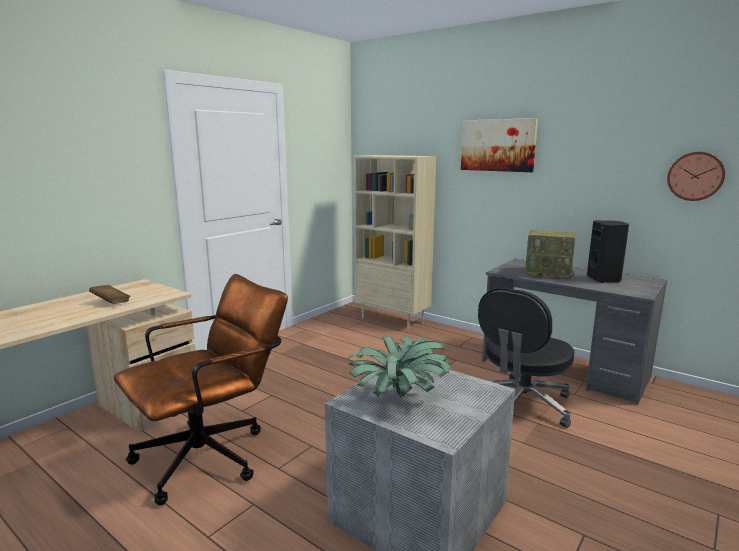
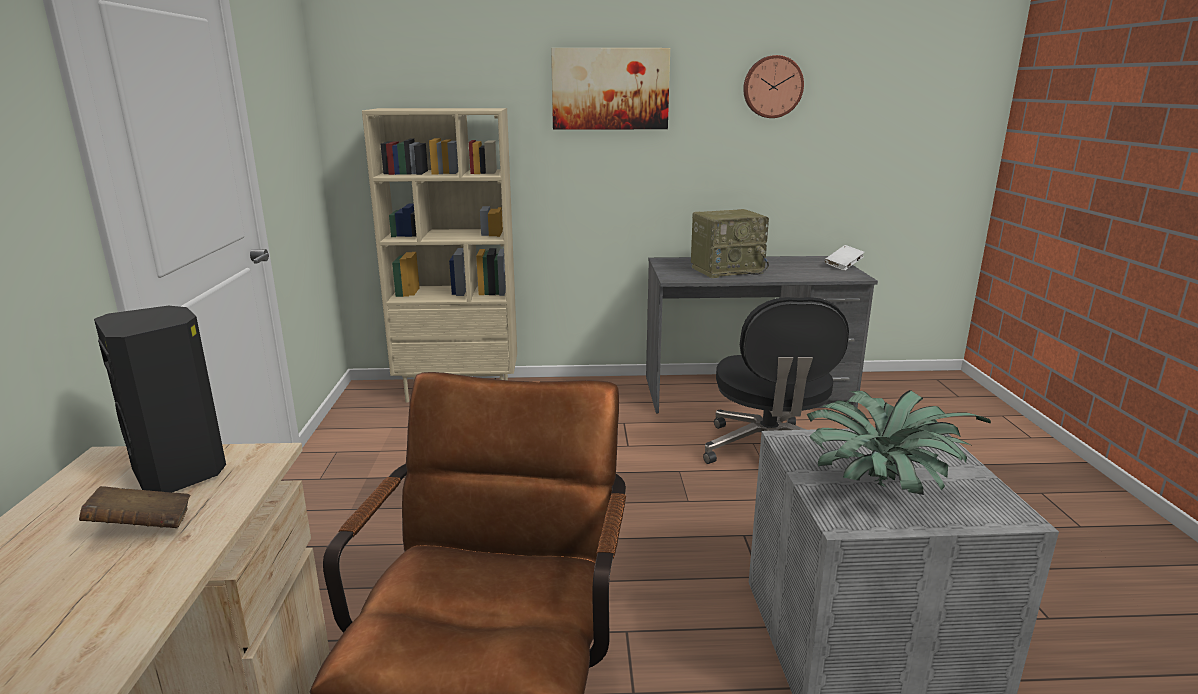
camera: 40 degrees left, 5 degrees up
black speaker [587,220,629,283] -> black speaker moved to [94,306,226,493]
wall clock [667,152,725,201] -> wall clock moved to [743,55,804,118]
none -> white book [824,245,865,271]

